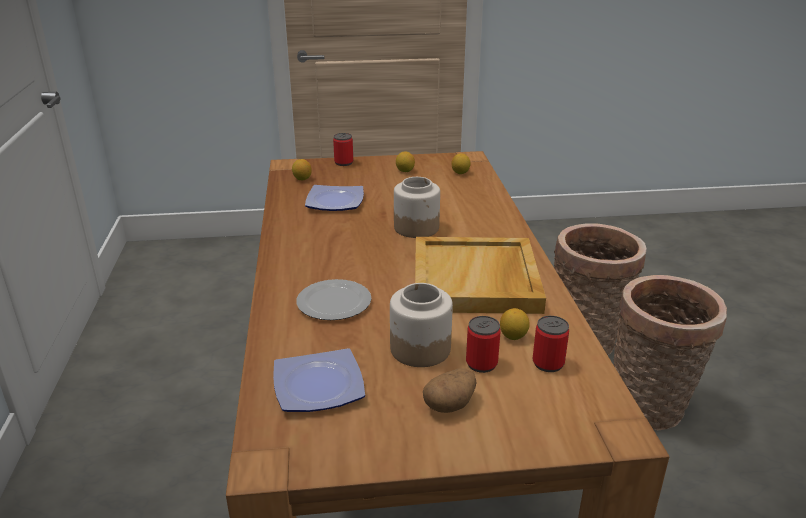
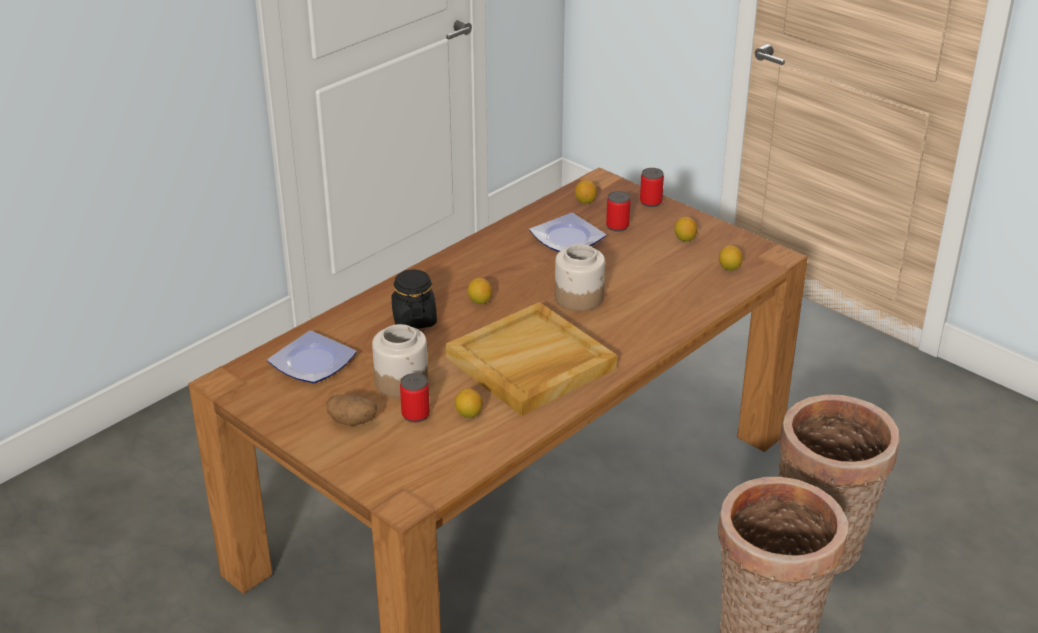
camera: 50 degrees right, 5 degrees up
plate [296,279,372,320] -> black jar [391,269,437,329]
can [533,316,569,372] -> can moved to [606,191,631,232]
none -> lemon [468,278,492,304]

